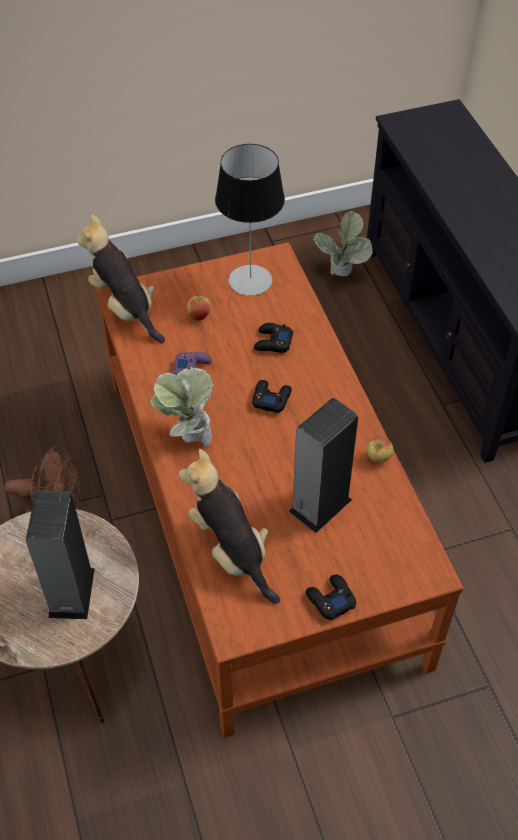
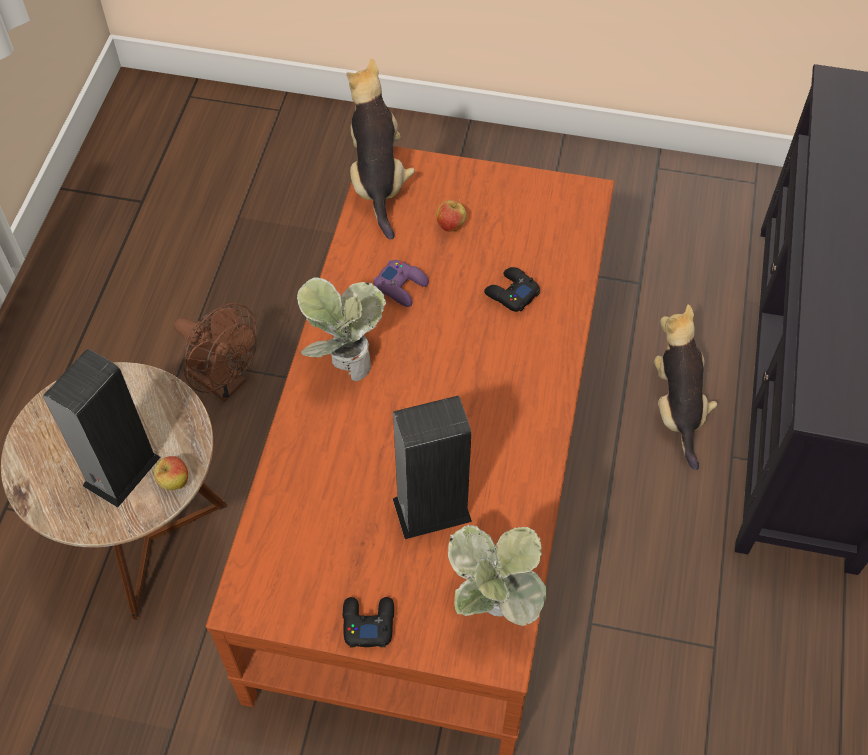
camera: 30 degrees right, 5 degrees up
plush toy [179,449,280,604] -> plush toy moved to [654,304,717,470]
table lamp [215,144,285,296] -> none
black game controller [252,380,292,413] -> none
potted plant [313,211,373,276] -> potted plant moved to [448,525,547,626]
apple [366,436,393,463] -> apple moved to [153,456,188,490]

